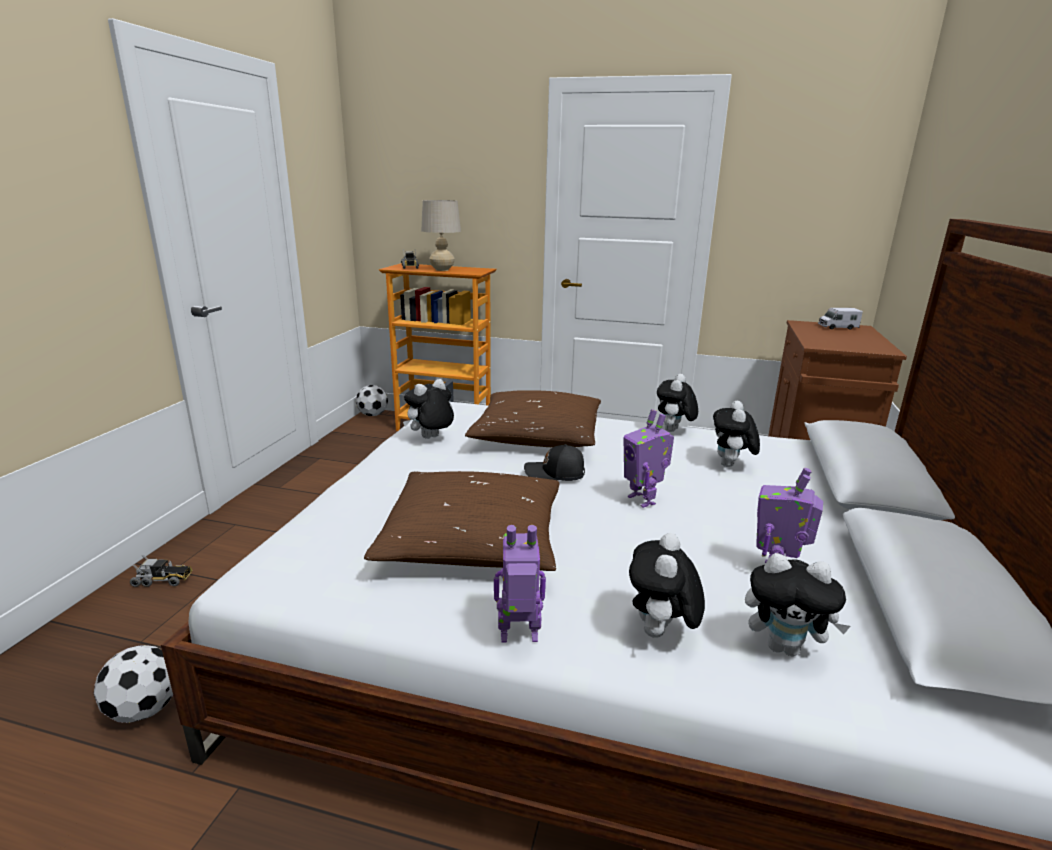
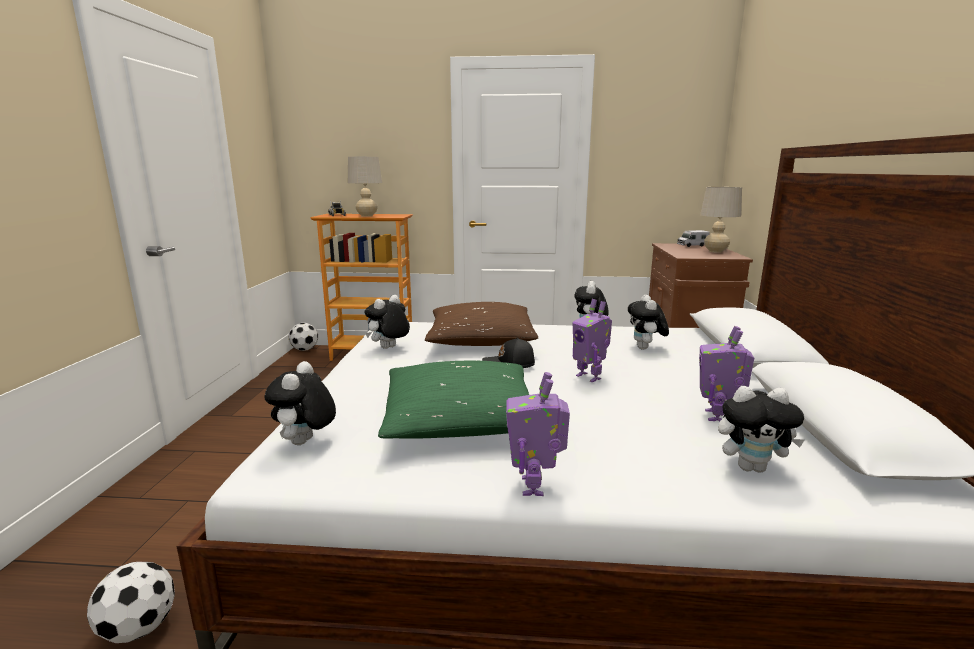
camera: 10 degrees left, 5 degrees down
toy truck [130,555,192,587] -> none
brown pillow [364,471,560,571] -> green pillow [378,361,529,439]
toy robot [494,525,546,642] -> toy robot turned 75 degrees counterclockwise [506,372,570,496]
plush toy [629,533,705,638] -> plush toy moved to [265,361,336,445]
none -> beige table lamp [700,187,742,253]

